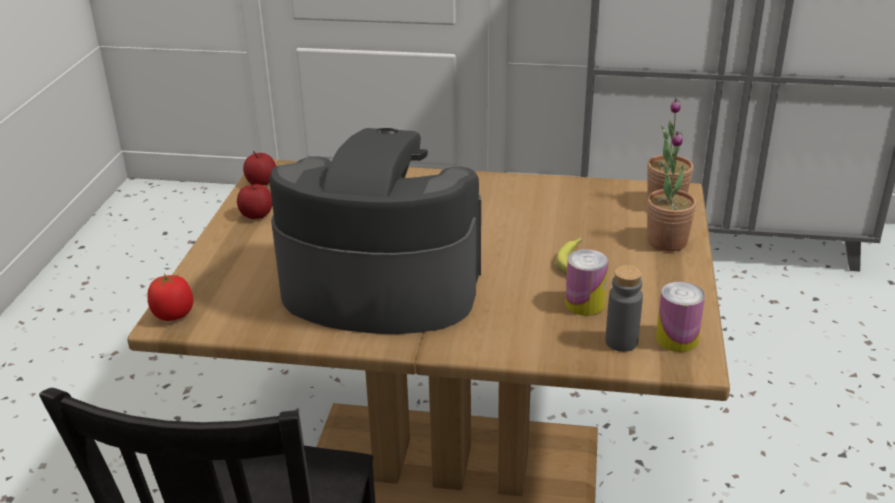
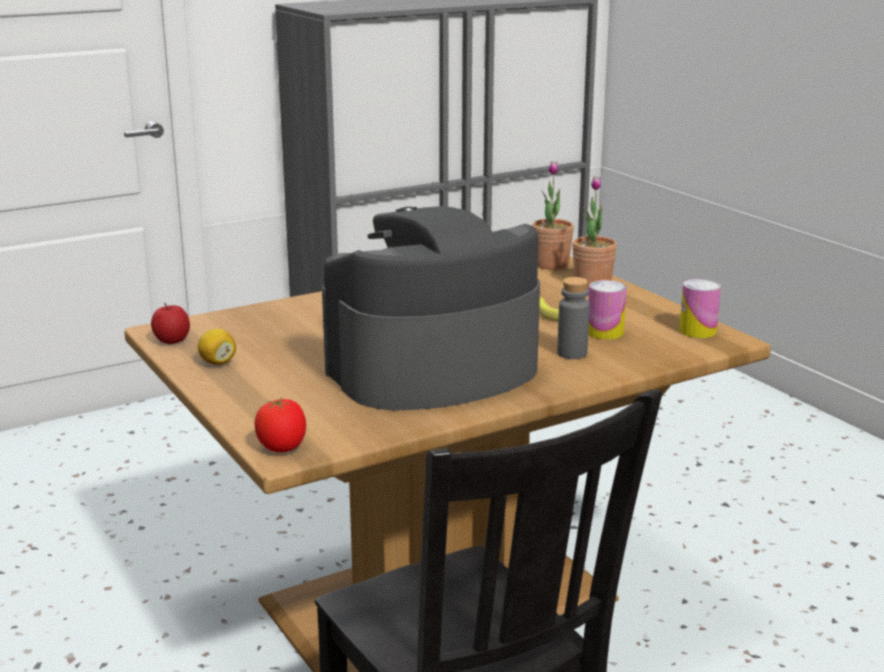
camera: 40 degrees left, 10 degrees down
apple [237,181,272,219] -> lemon [198,329,236,365]
grey bottle [605,265,643,352] -> grey bottle moved to [557,277,590,359]

